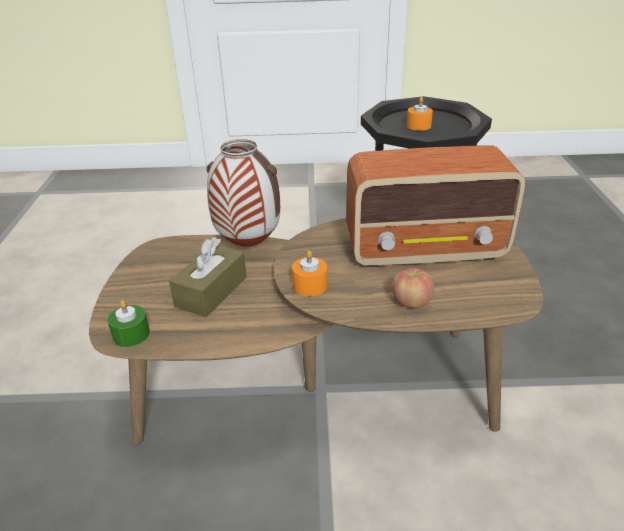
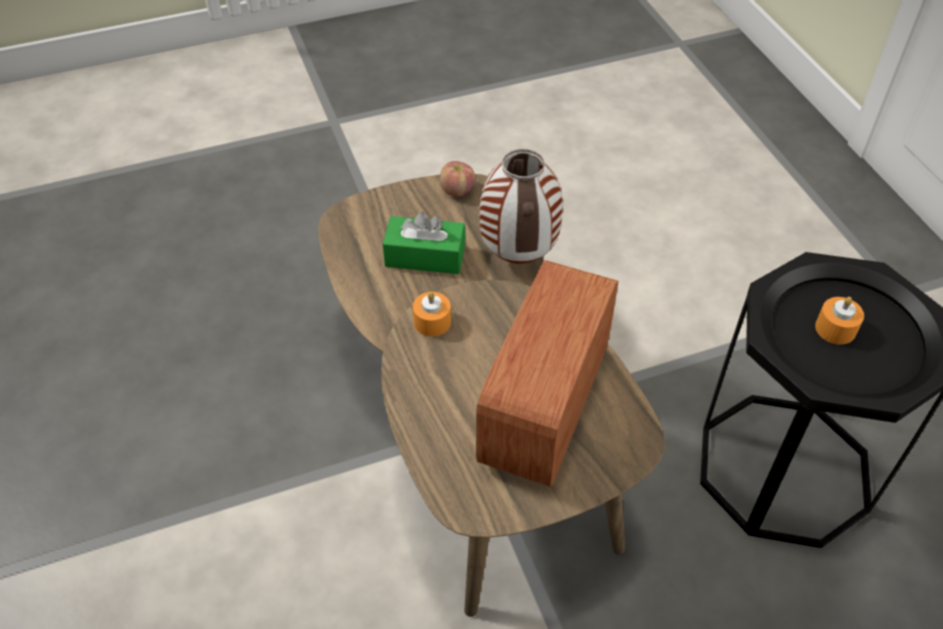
camera: 70 degrees right, 15 degrees up
green candle [107,300,150,347] -> none
brown tissue box [169,237,247,317] -> green tissue box [383,211,465,274]
radio [346,145,525,267] -> radio turned 45 degrees clockwise [476,260,618,487]
apple [392,268,434,308] -> apple moved to [440,161,475,197]

